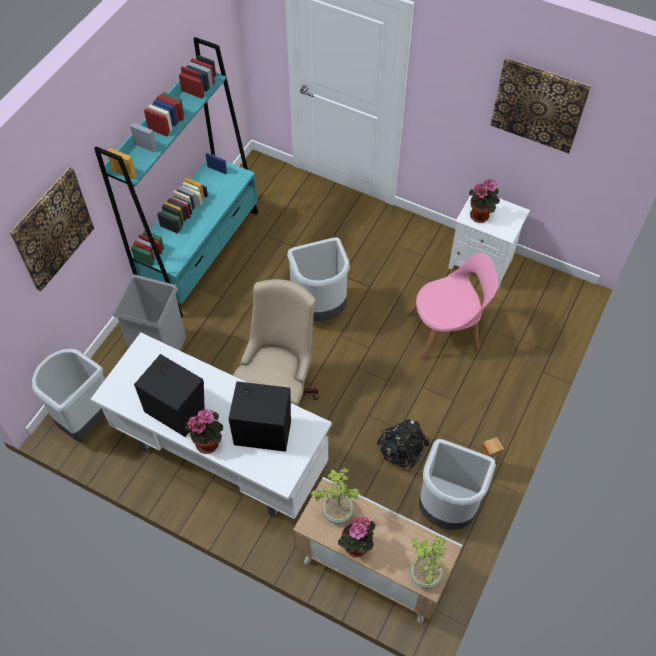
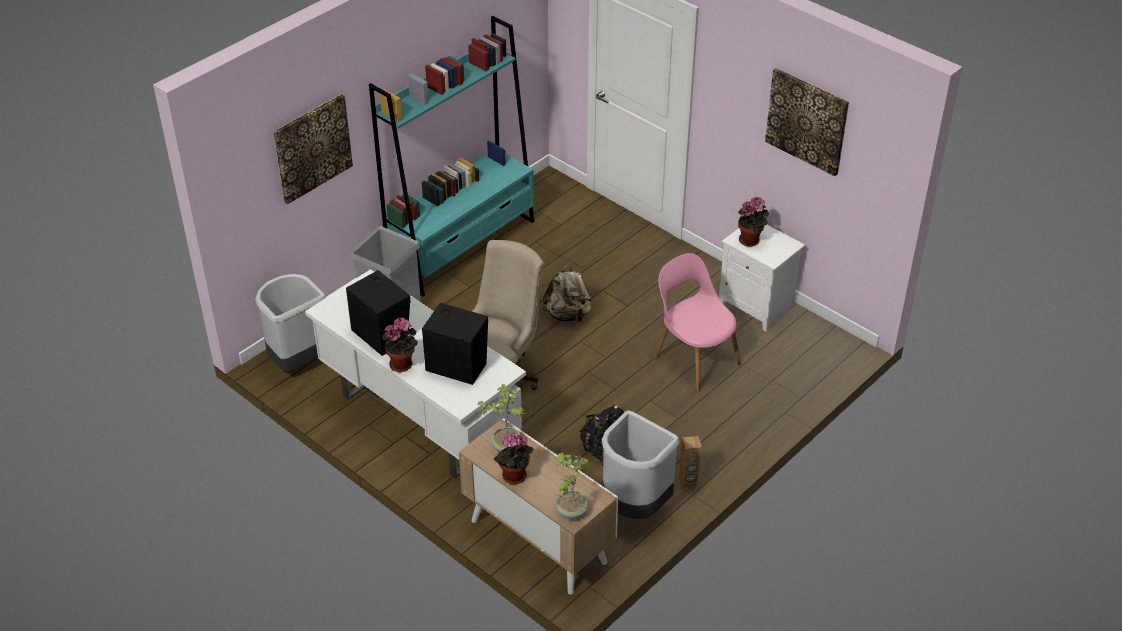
camera: 15 degrees right, 15 degrees down
grey trash can [287,237,350,321] -> beige backpack [542,265,592,322]
pink chair [409,253,498,359] -> pink chair turned 135 degrees counterclockwise [654,253,741,391]

